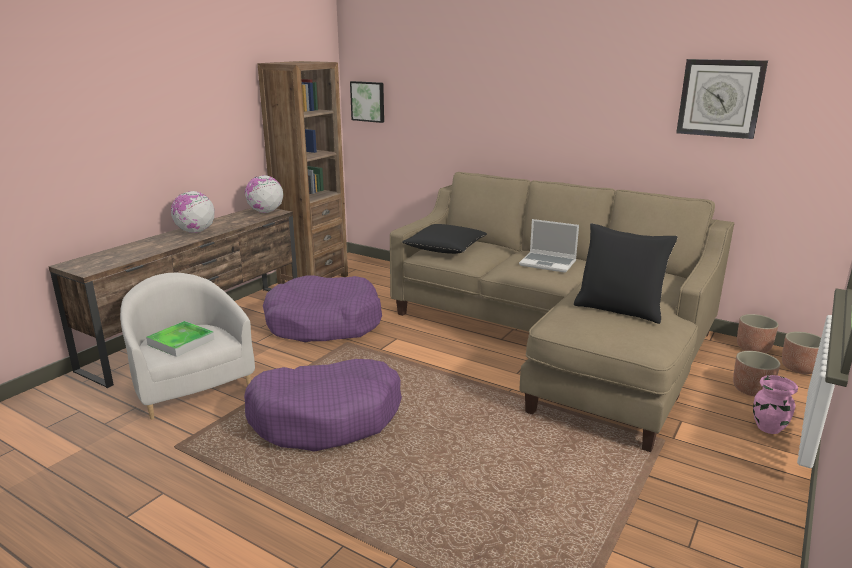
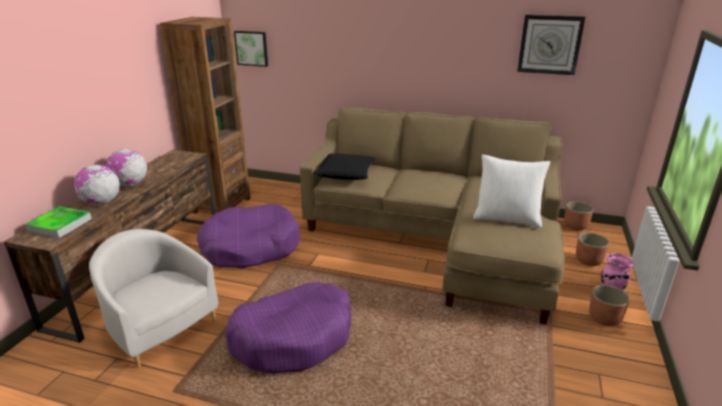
camera: 15 degrees left, 5 degrees up
tray [146,321,214,357] -> tray moved to [25,206,92,238]
globe [245,175,283,213] -> globe moved to [74,165,120,205]
laptop [519,219,579,273] -> none
black pillow [574,223,678,324] -> white pillow [473,154,550,228]
planter [782,331,821,374] -> planter moved to [589,285,630,326]

